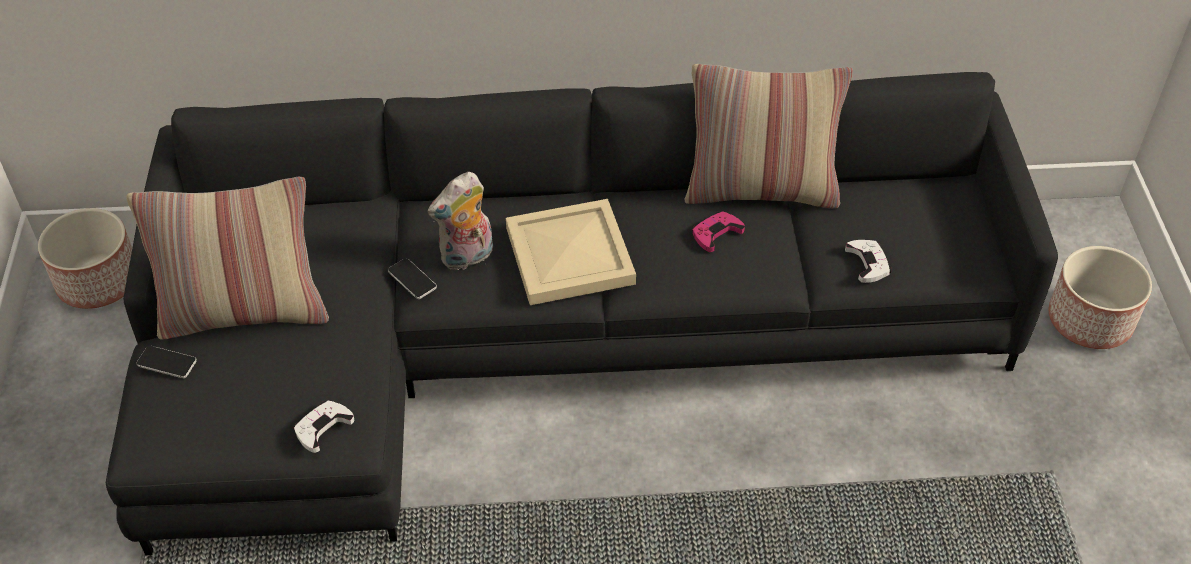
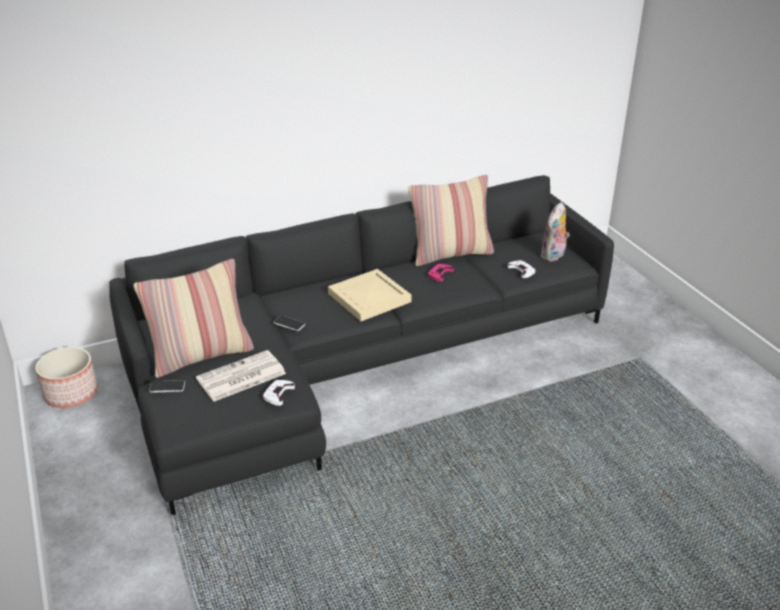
camera: 20 degrees left, 15 degrees down
plush toy [428,172,493,270] -> plush toy moved to [540,202,570,262]
planter [1048,246,1152,349] -> none
none -> newspaper [196,350,286,402]

